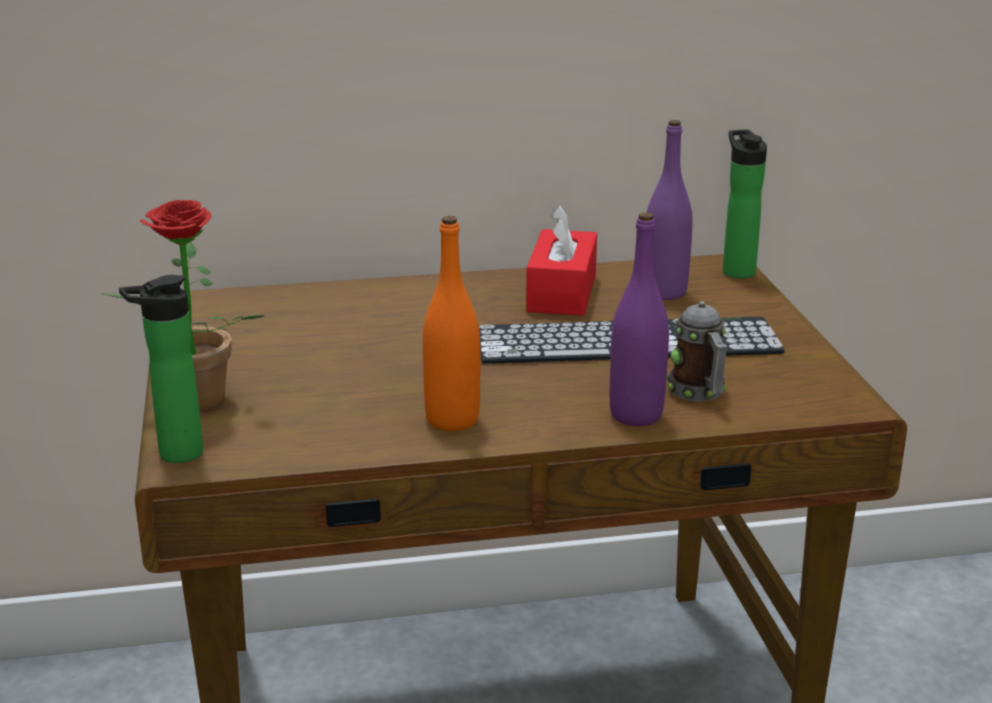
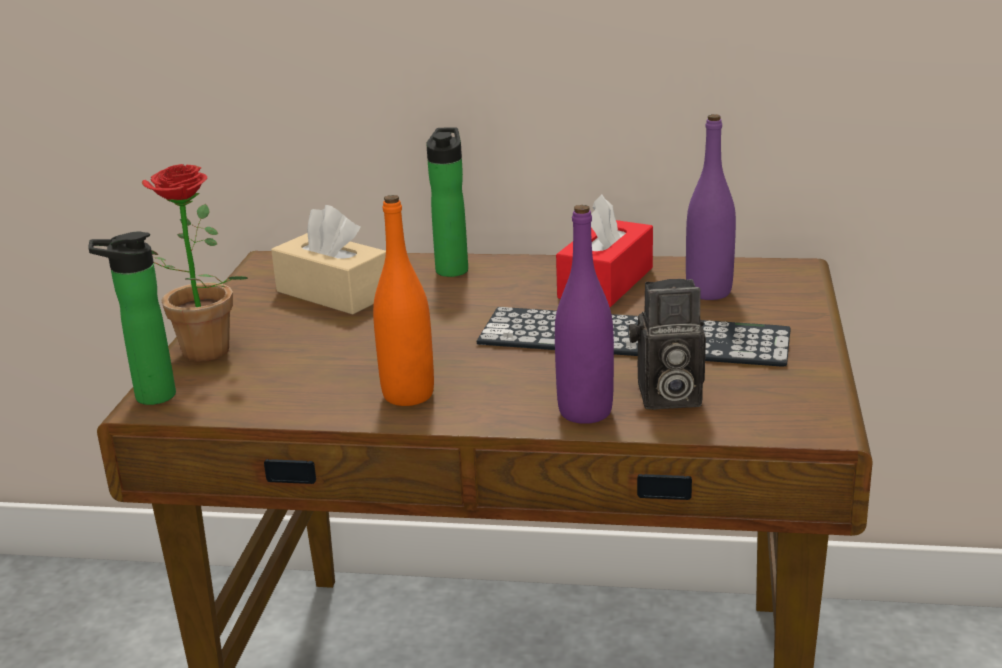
camera: 20 degrees right, 0 degrees up
mug [667,301,727,401] -> camera [629,279,706,410]
bottle [723,129,767,278] -> bottle moved to [426,127,468,277]
none -> beige tissue box [271,205,386,315]

